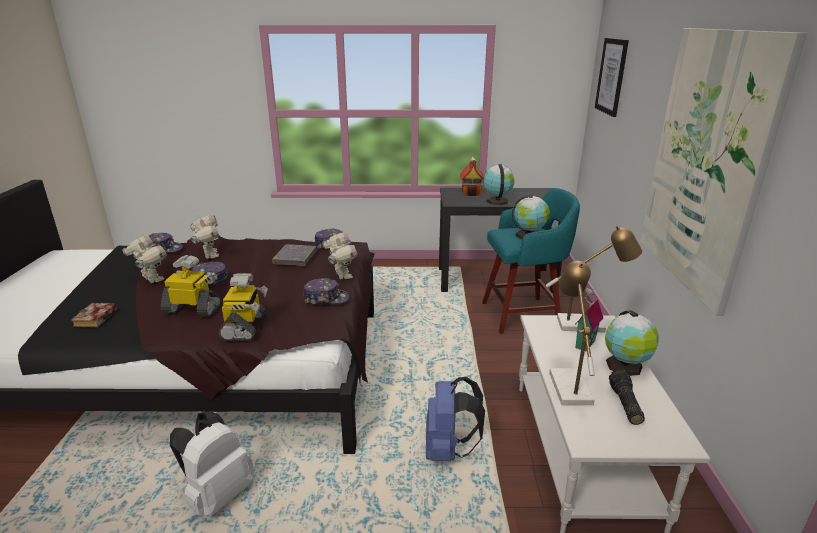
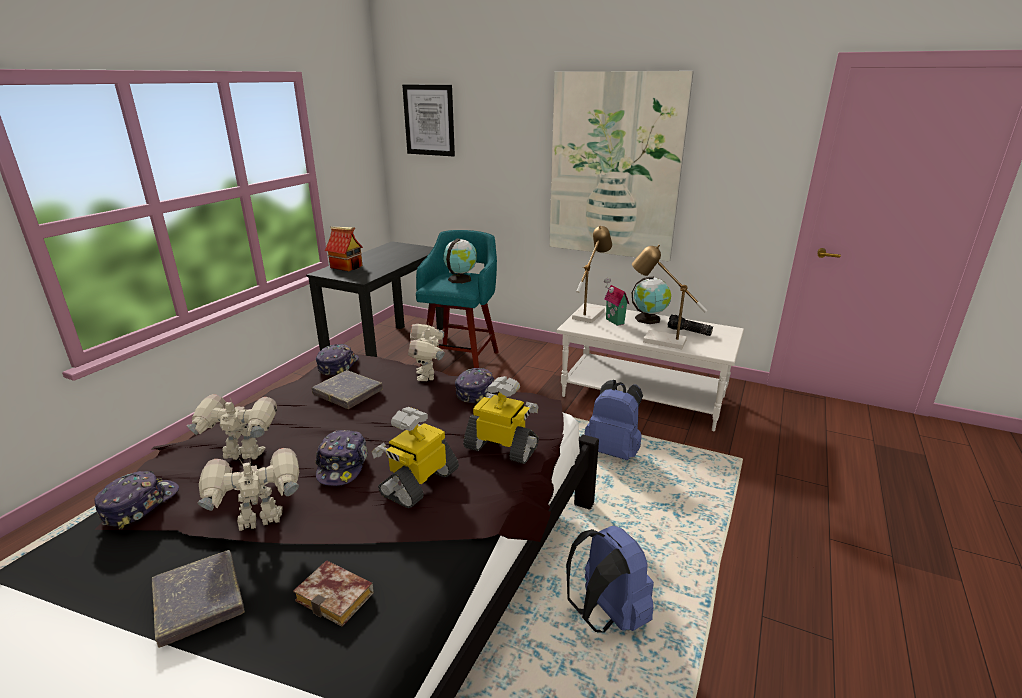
camera: 65 degrees left, 0 degrees up
white backpack [170,411,254,517] -> blue backpack [566,526,654,633]
toy robot [322,232,358,279] -> toy robot turned 105 degrees counterclockwise [408,323,445,381]
globe [483,164,514,205] -> none
none -> grey book [152,550,244,648]

